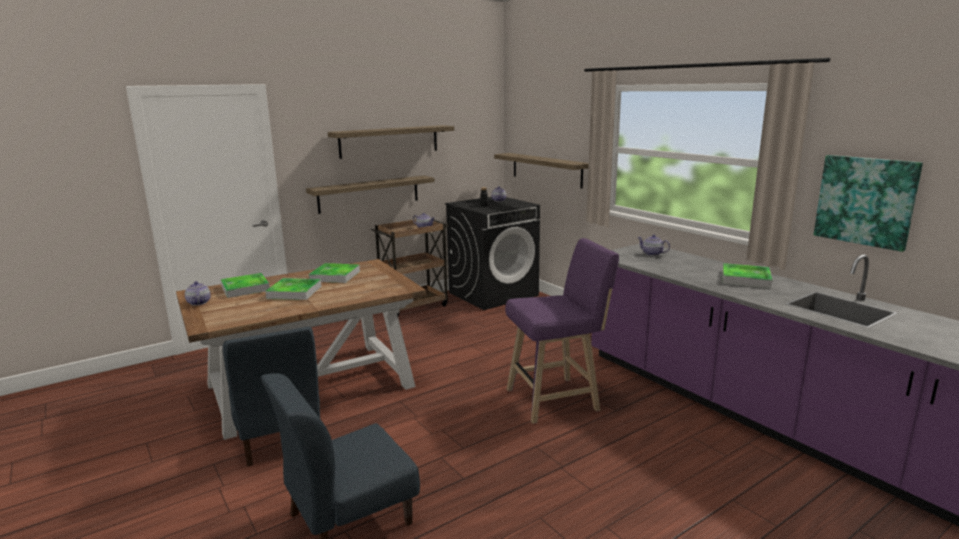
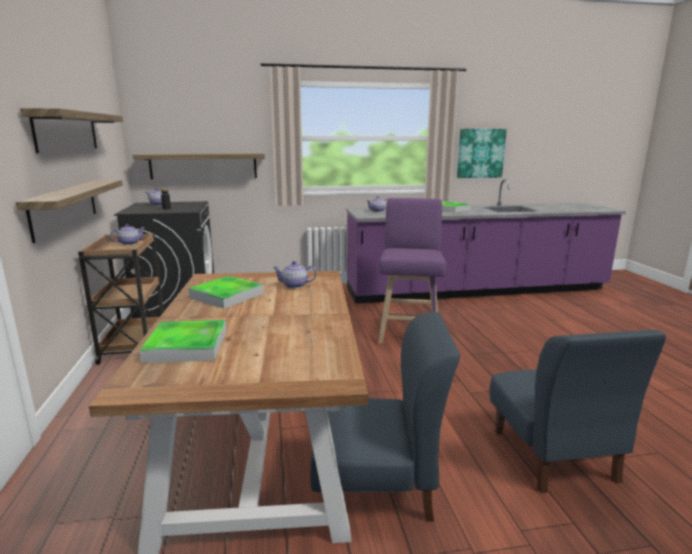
camera: 65 degrees left, 0 degrees up
teapot [185,281,211,306] -> teapot moved to [272,261,316,289]
tray [265,278,321,300] -> none

